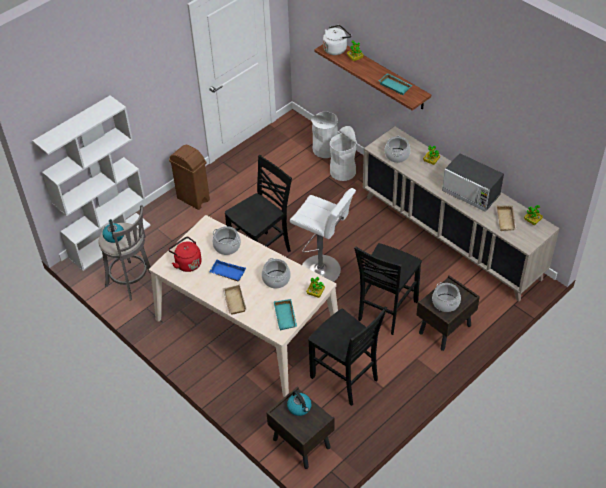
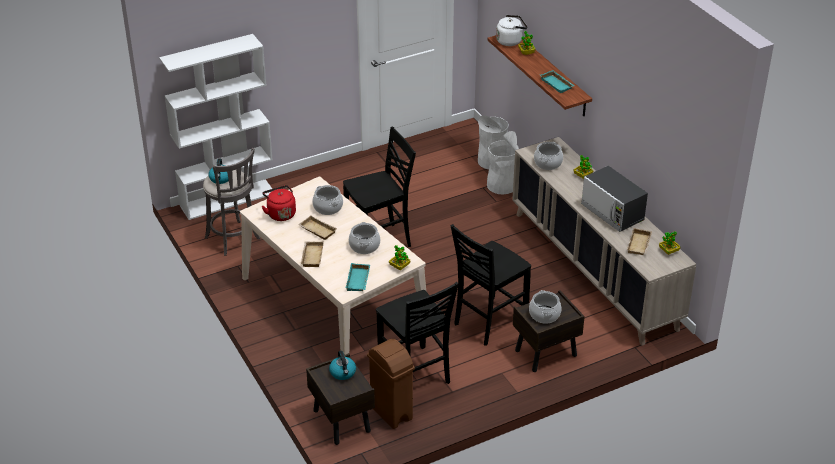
camera: 15 degrees right, 10 degrees down
brown trash can [169,145,210,210] -> brown trash can moved to [367,339,415,429]
blue tray [209,260,246,281] -> beige tray [298,216,337,240]
white stool [290,188,356,282] -> none

